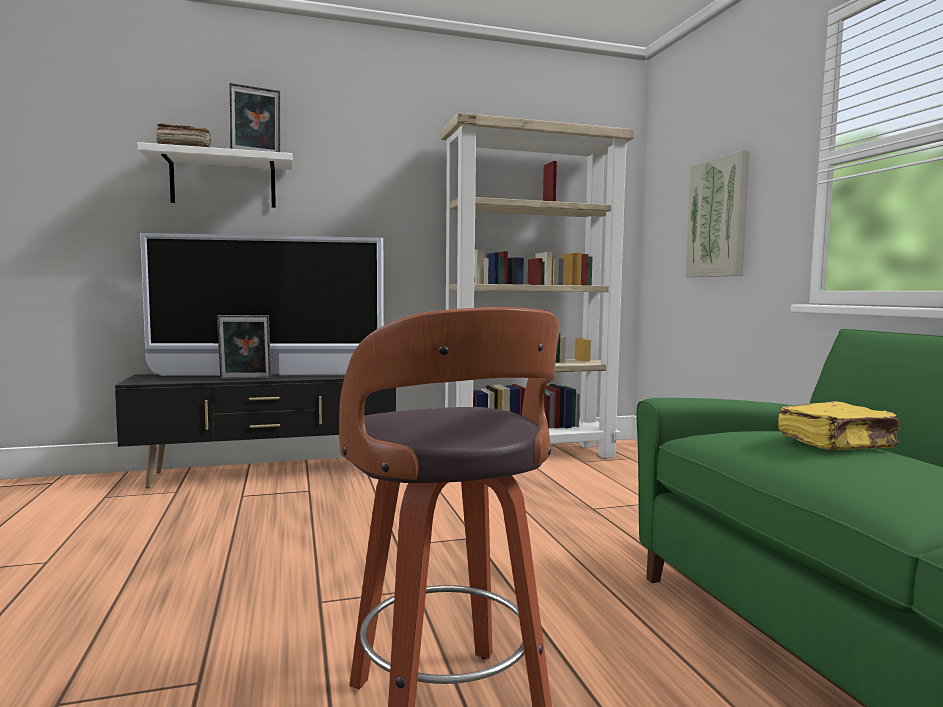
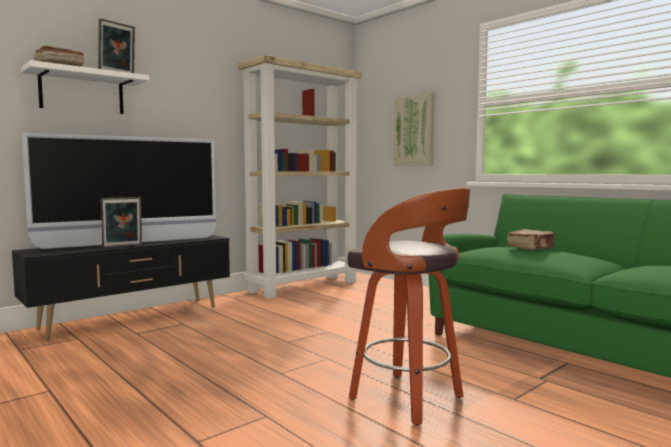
camera: 25 degrees left, 0 degrees up
yellow book [778,401,900,450] -> brown book [507,229,555,250]

